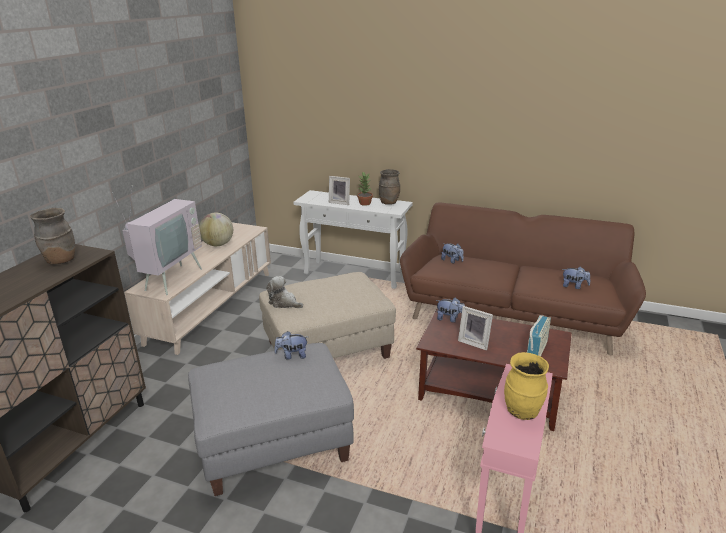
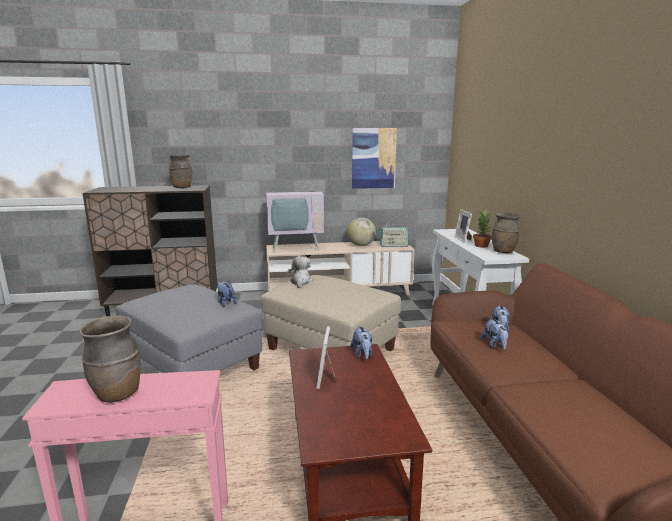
camera: 60 degrees right, 10 degrees down
yellow vase [504,352,549,420] -> brown vase [80,316,141,403]
radio [527,315,551,357] -> radio moved to [380,223,409,247]
plush toy [562,267,590,289] -> plush toy moved to [481,318,508,350]
none -> picture [352,128,397,189]

